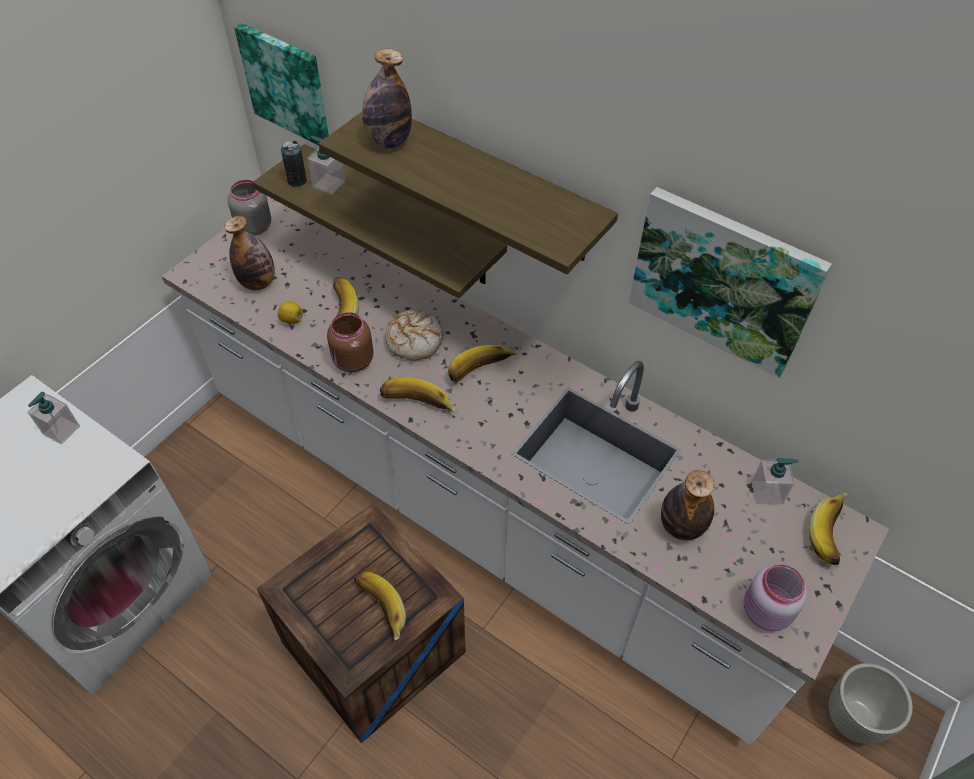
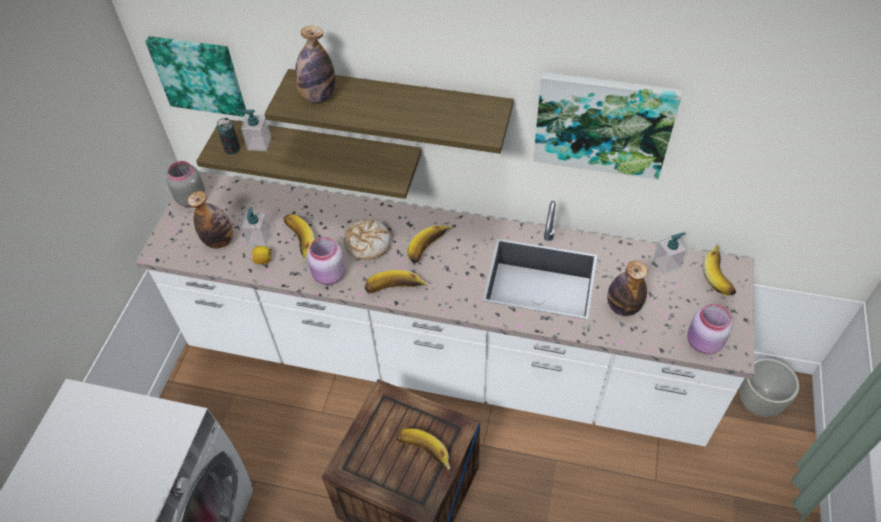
camera: 20 degrees left, 0 degrees up
soap dispenser [28,392,80,444] -> soap dispenser moved to [241,207,270,246]
brown jar [327,312,373,373] -> pink jar [307,237,345,285]

